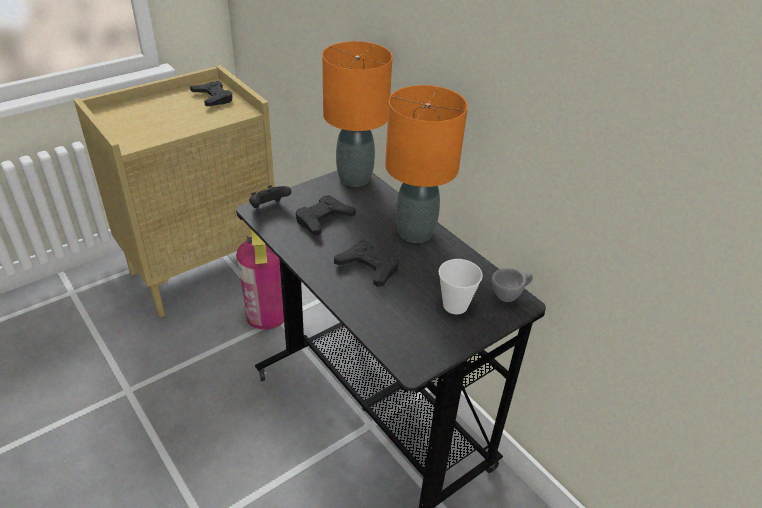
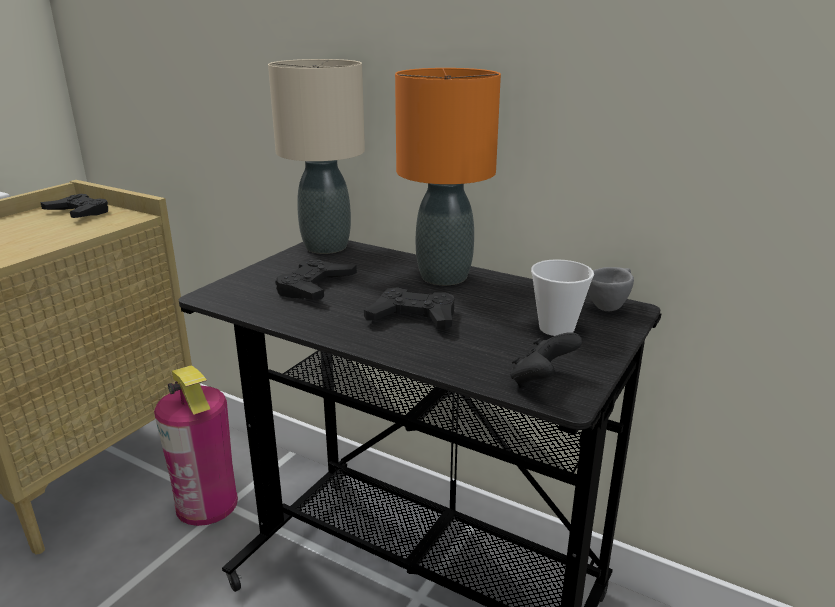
camera: 20 degrees left, 15 degrees down
black game controller [249,185,292,208] -> black game controller moved to [510,332,582,388]
orange table lamp [322,41,393,187] -> beige table lamp [268,59,365,254]

